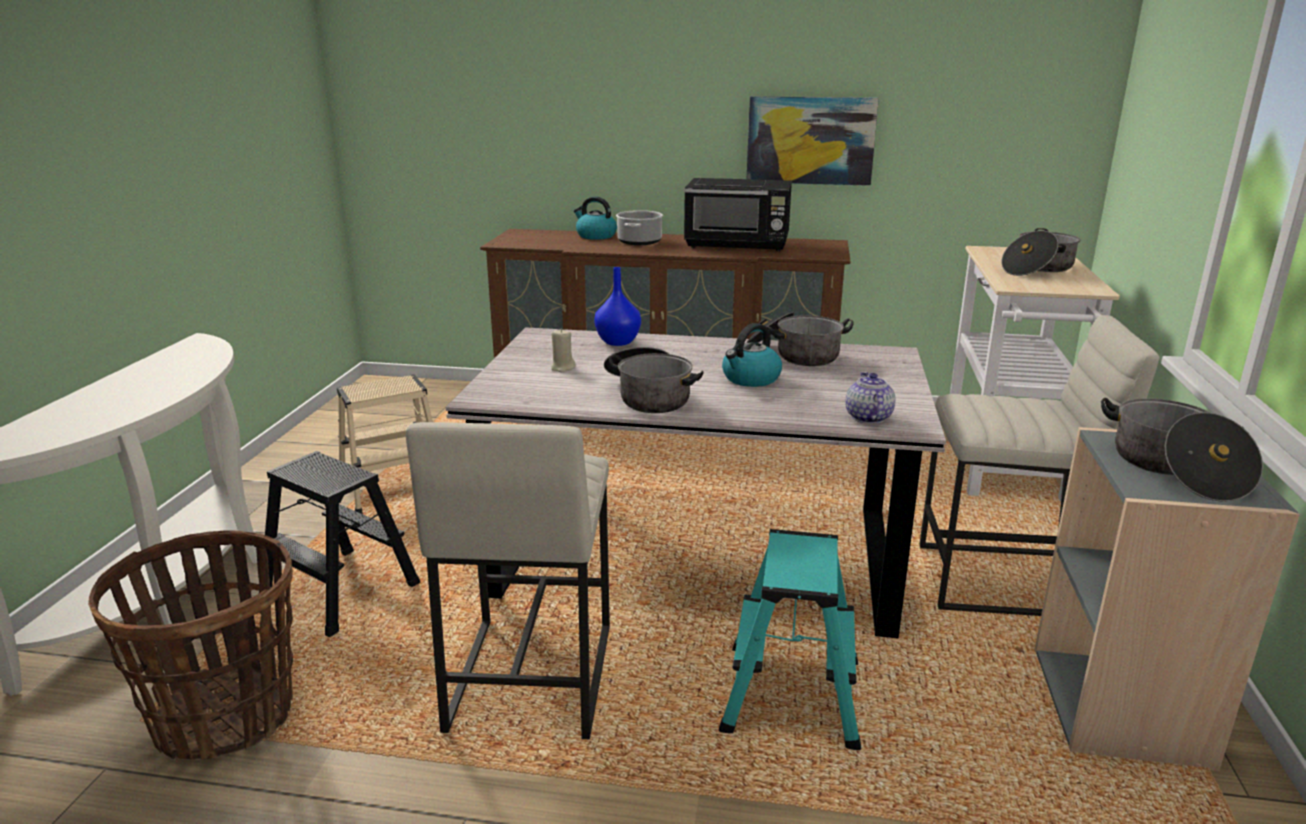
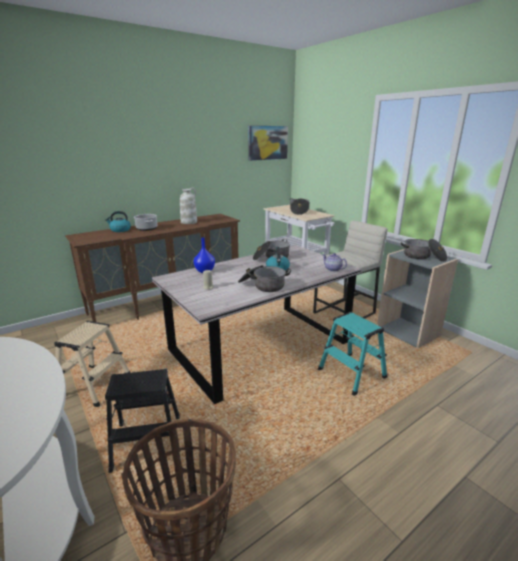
camera: 45 degrees left, 0 degrees up
beige stool [406,422,610,739] -> none
black microwave [684,178,792,251] -> white vase [180,188,197,224]
picture [747,96,879,186] -> picture moved to [248,126,288,161]

